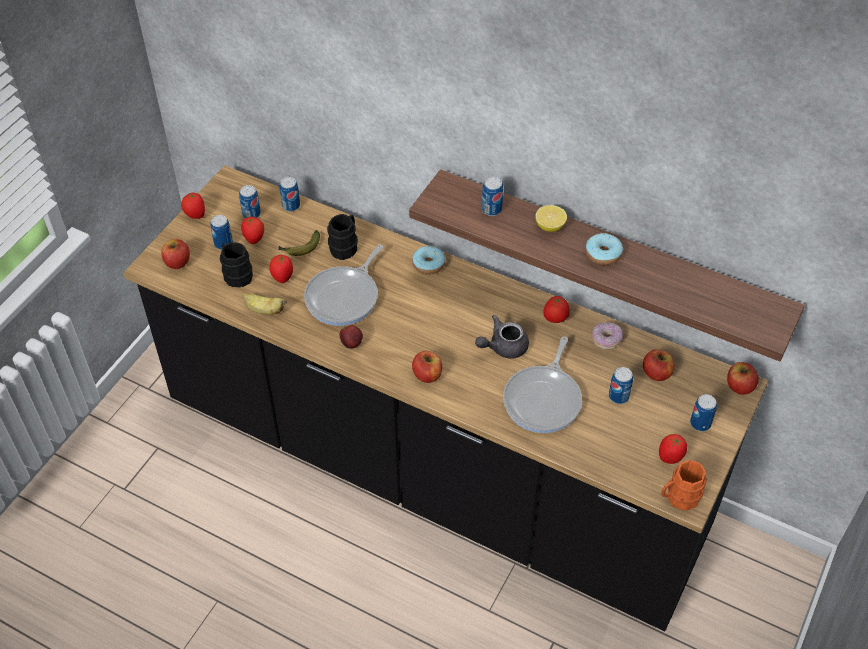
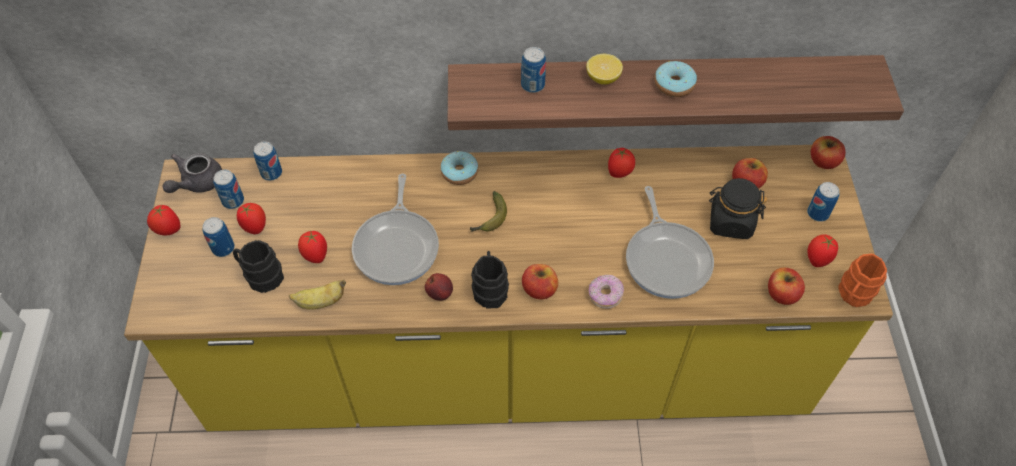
camera: 30 degrees left, 5 degrees up
black counter [123,165,769,631] -> yellow counter [124,145,893,431]
apple [161,239,190,269] -> apple moved to [768,268,805,305]
banana [278,230,320,256] -> banana moved to [470,191,507,232]
black mug [327,214,358,260] -> black mug moved to [471,251,509,309]
grey teapot [475,315,529,359] -> grey teapot moved to [163,153,222,193]
donut [592,322,623,349] -> donut moved to [588,275,624,309]
can [609,367,633,404] -> black jar [709,178,767,239]

